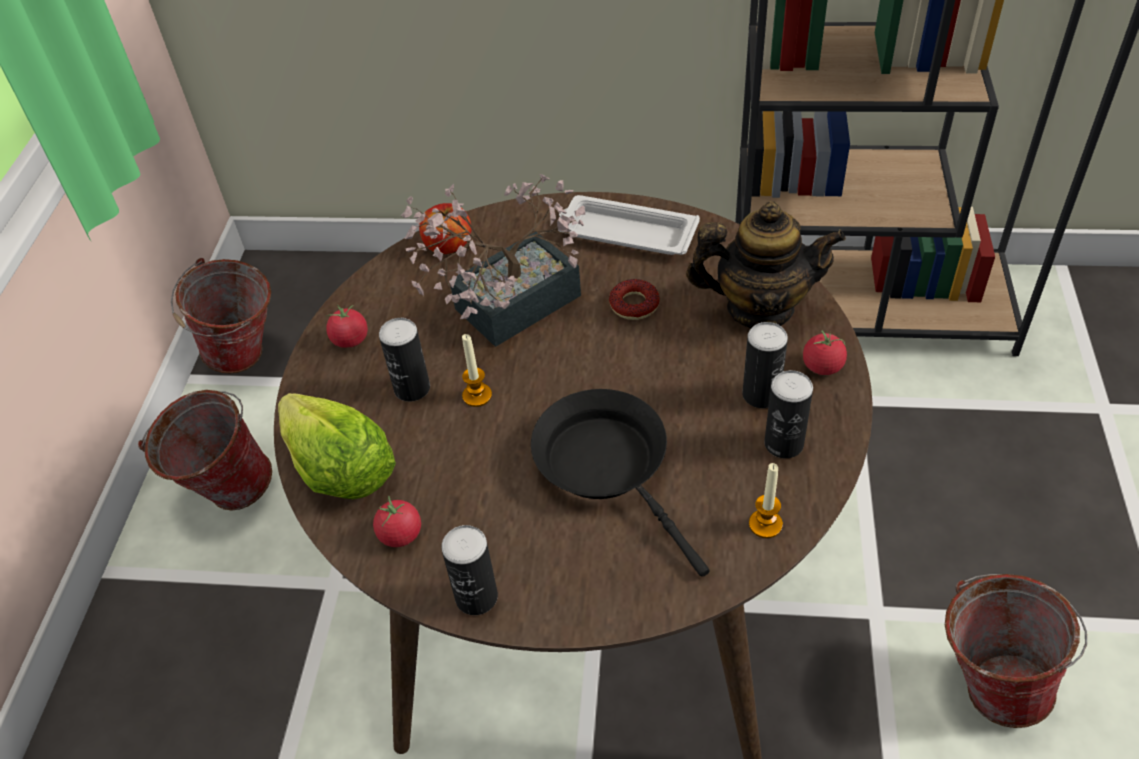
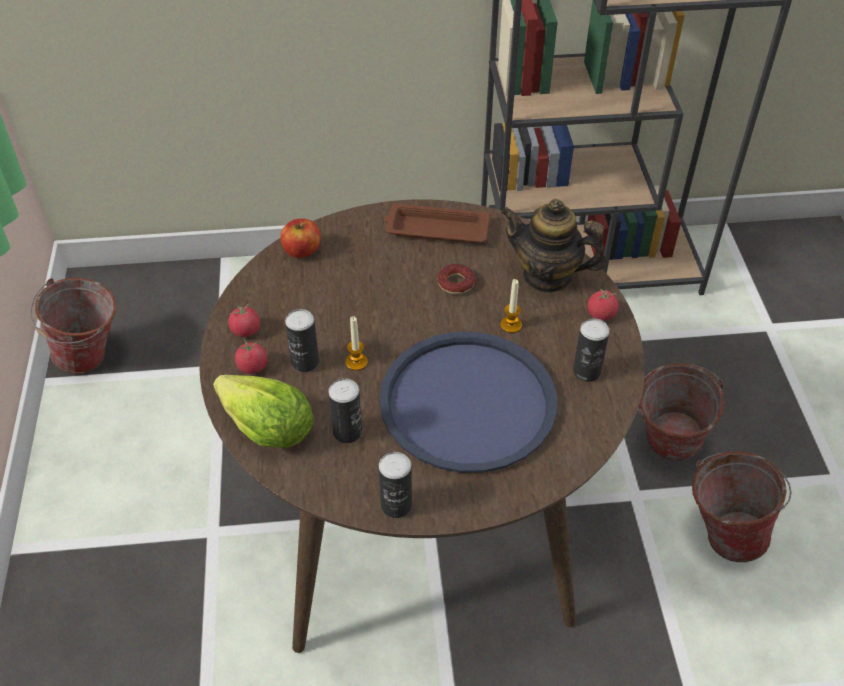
camera: 15 degrees left, 0 degrees up
bucket [138,390,272,511] -> bucket moved to [637,363,725,461]
tomato [373,496,421,547] -> tomato moved to [235,339,268,374]
potted plant [401,174,585,347] -> none
black frying pan [531,389,710,577] -> blue tray [379,332,557,473]
white tray [558,195,700,255] -> brown tray [383,204,491,243]
teapot [686,201,846,328] -> teapot turned 150 degrees counterclockwise [501,199,606,294]
can [743,322,788,408] -> can moved to [329,378,362,443]
candle [749,463,783,538] -> candle moved to [500,279,522,333]

